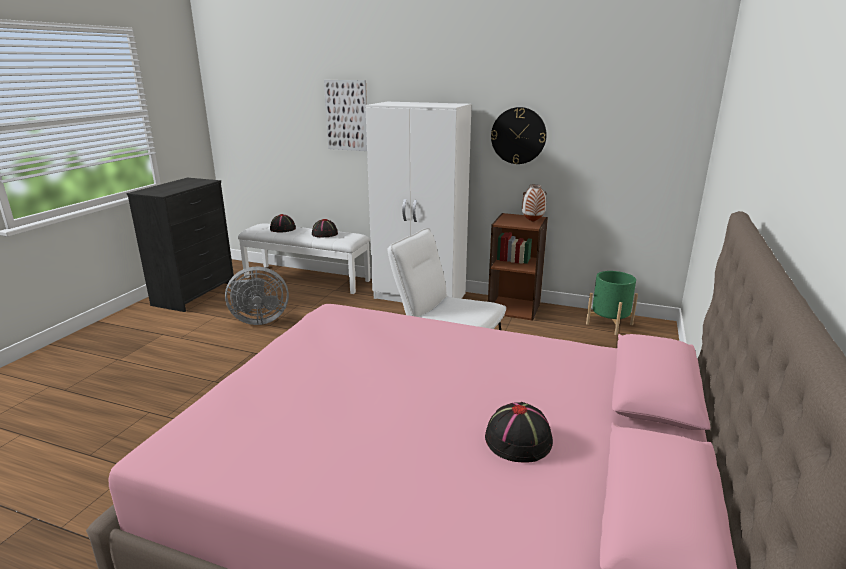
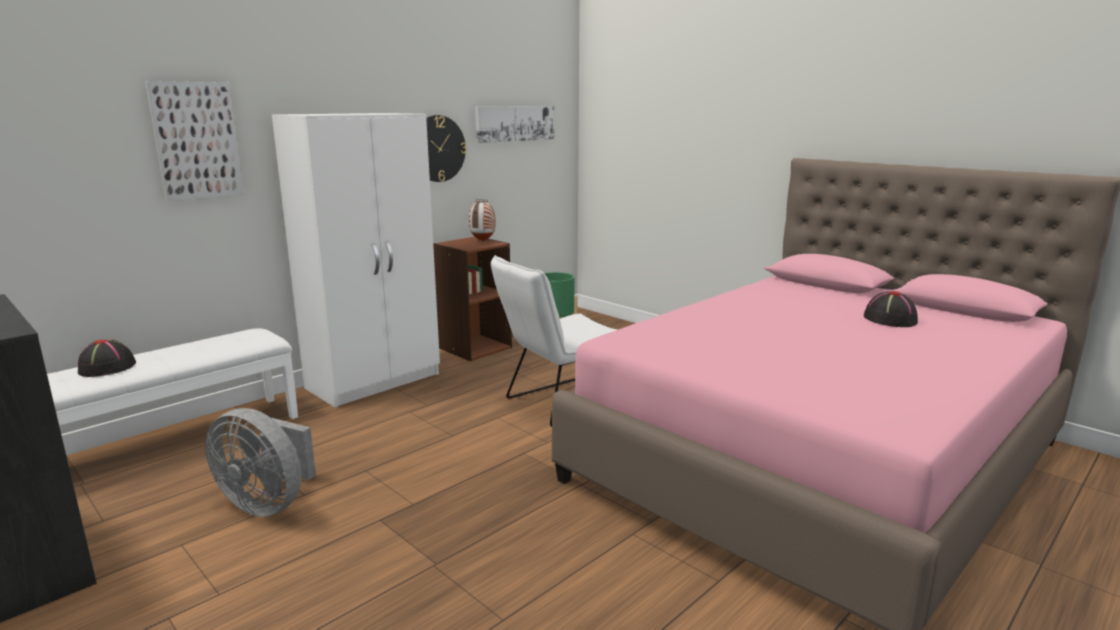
camera: 65 degrees left, 5 degrees down
grey fan [225,267,289,325] -> grey fan turned 105 degrees clockwise [205,408,316,517]
black hat [312,219,338,237] -> none
none -> picture [475,106,554,143]

